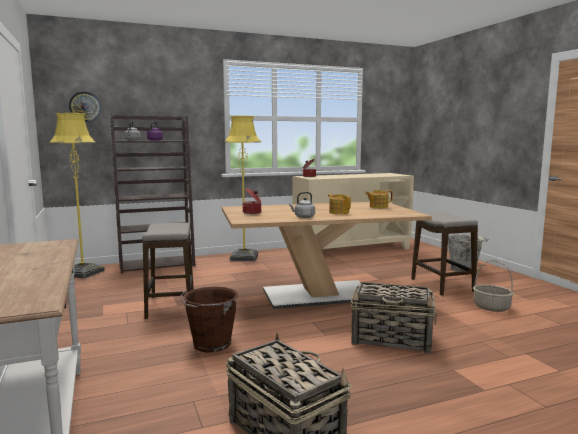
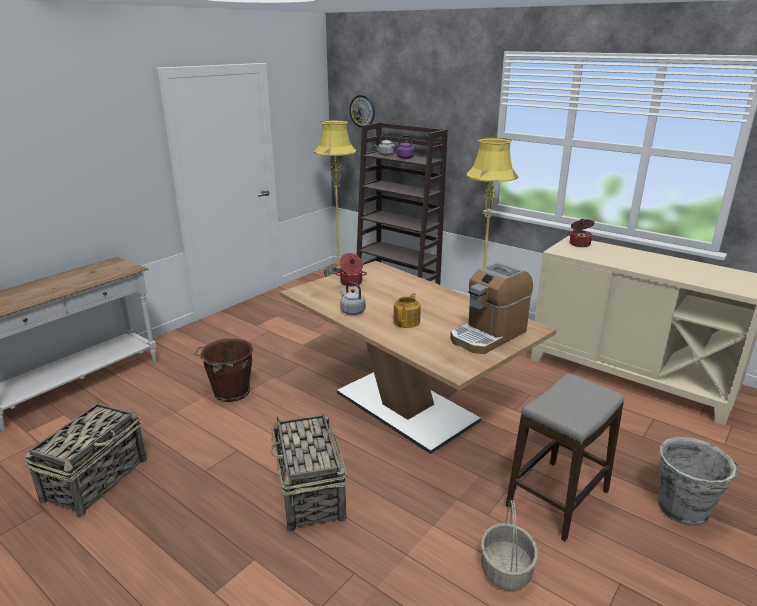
camera: 60 degrees right, 15 degrees up
stool [142,223,194,319] -> none
teapot [365,190,393,208] -> coffee machine [450,262,533,354]

